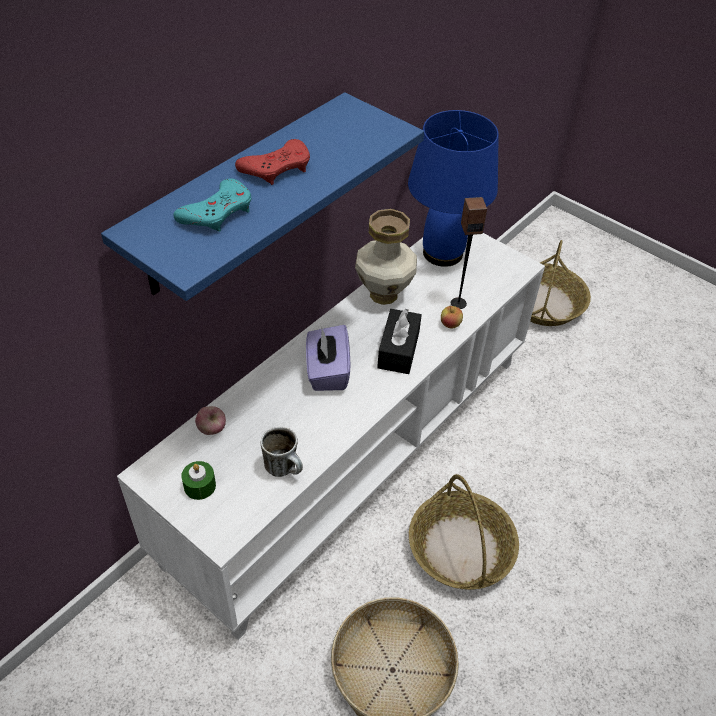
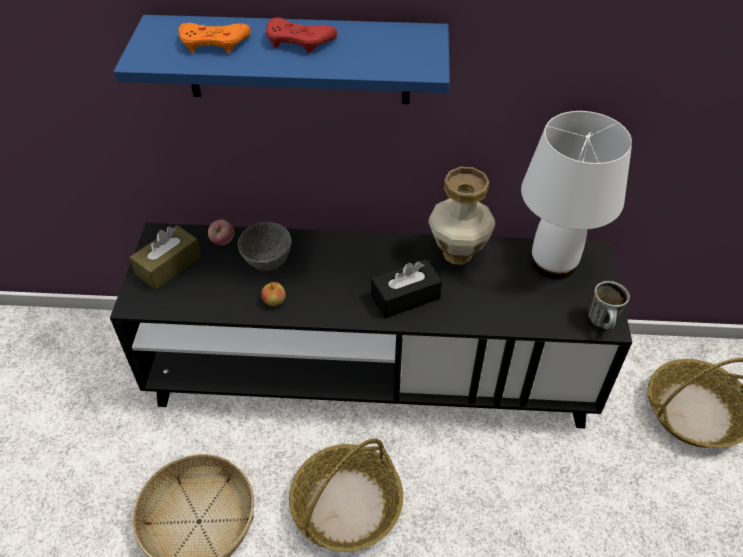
camera: 55 degrees right, 0 degrees up
white tv stand [117,233,545,640] -> black tv stand [110,223,632,429]
turquoise game controller [173,179,251,232] -> orange game controller [178,23,251,54]
green candle [181,461,216,500] -> brown tissue box [129,225,202,290]
mug [261,427,303,477] -> mug moved to [589,281,630,330]
purple tissue box [306,325,351,391] -> none
blue table lamp [408,110,499,267] -> white table lamp [521,111,632,279]
apple [441,305,463,328] -> apple moved to [261,281,286,306]
speaker [451,197,487,309] -> none
none -> grey bowl [238,222,292,271]

